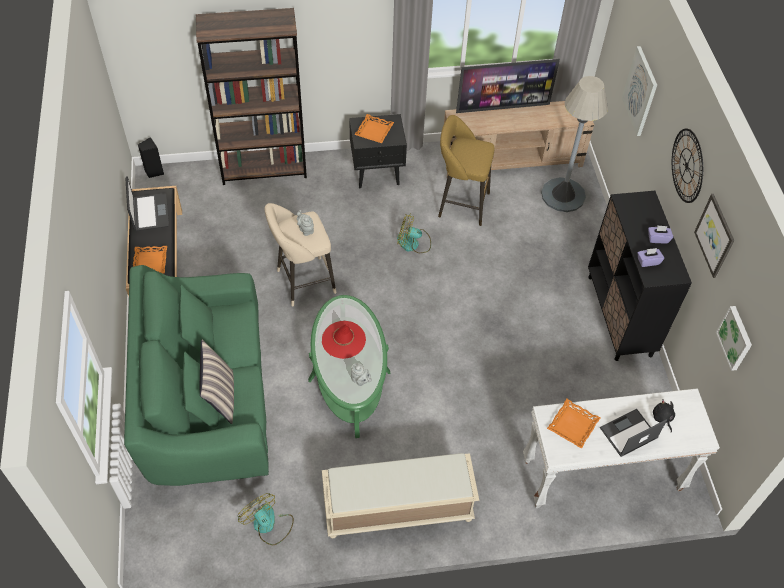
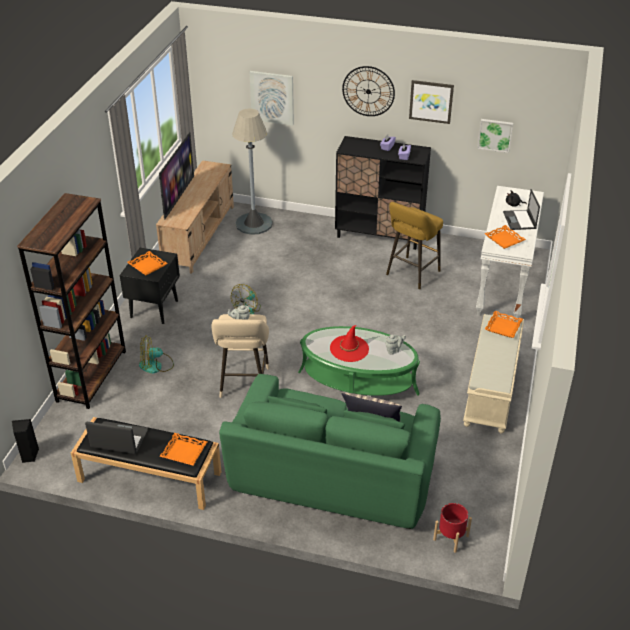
camera: 65 degrees left, 15 degrees down
fan [238,493,294,545] -> fan moved to [139,336,174,374]
yellow stool [438,115,495,226] -> yellow stool moved to [386,202,443,289]
none -> red planter [433,503,472,553]
none -> orange tray [485,311,523,338]

